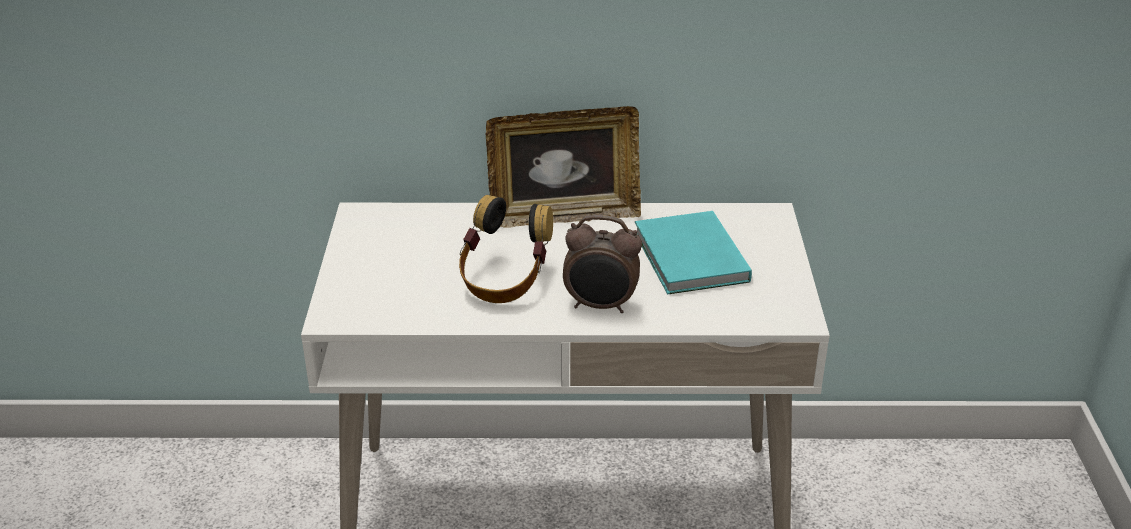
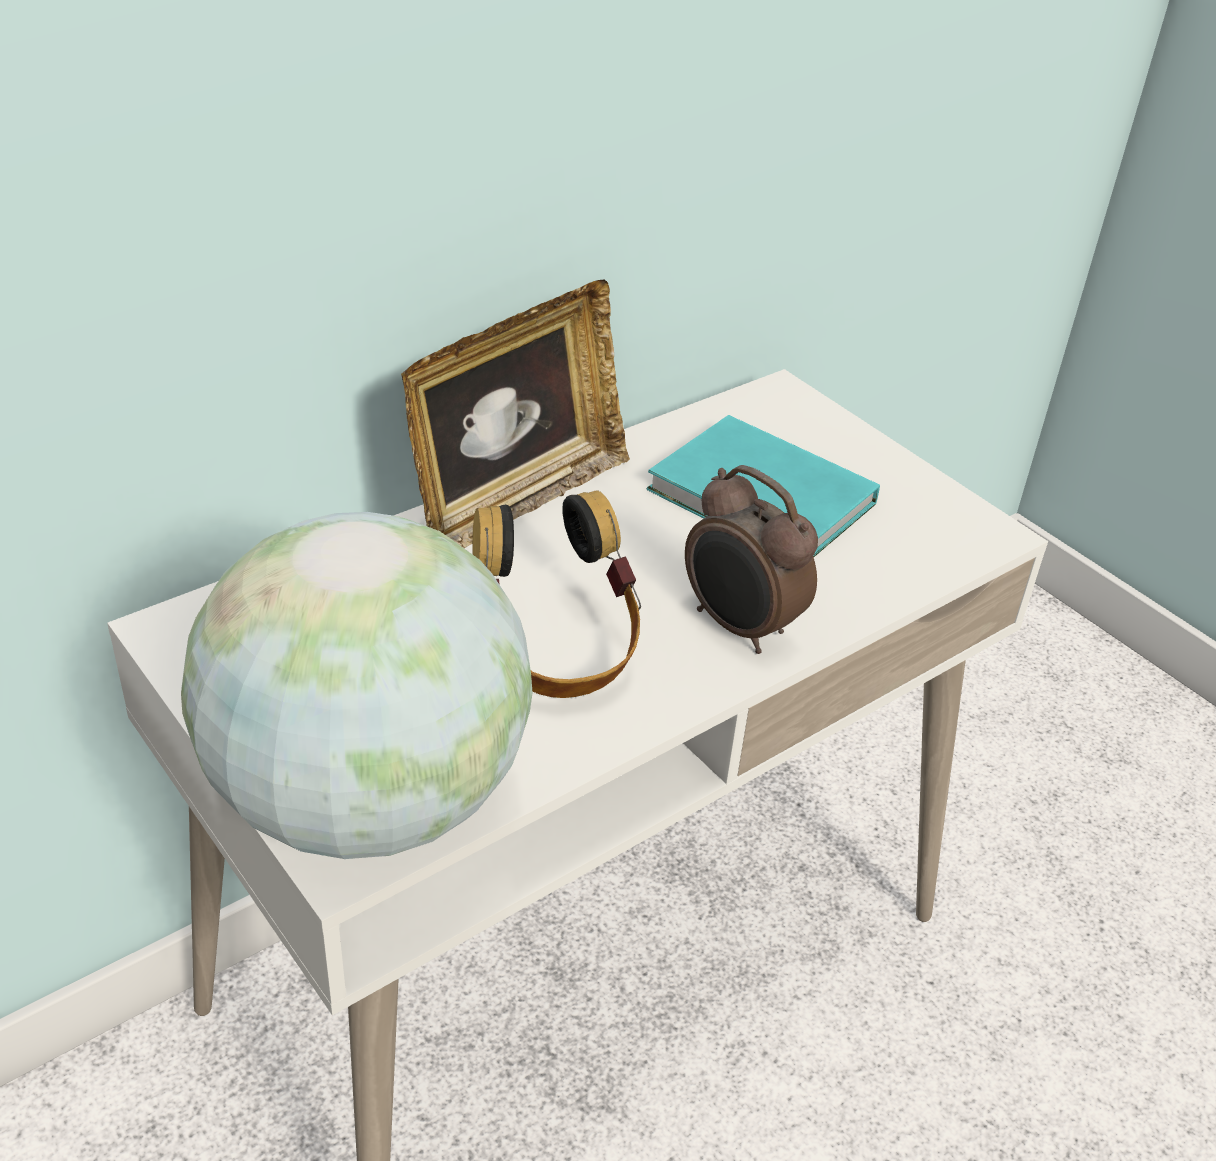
camera: 40 degrees left, 5 degrees up
alarm clock [563,215,642,313] -> alarm clock turned 75 degrees clockwise [685,465,818,654]
none -> globe [181,512,533,859]

